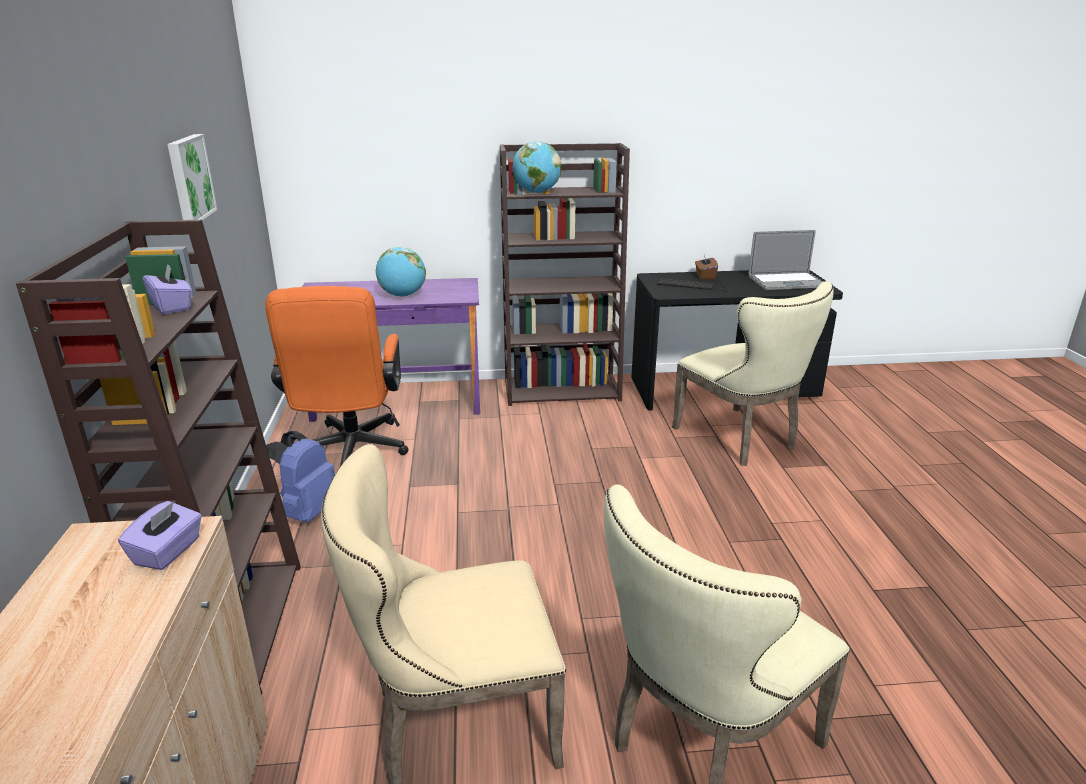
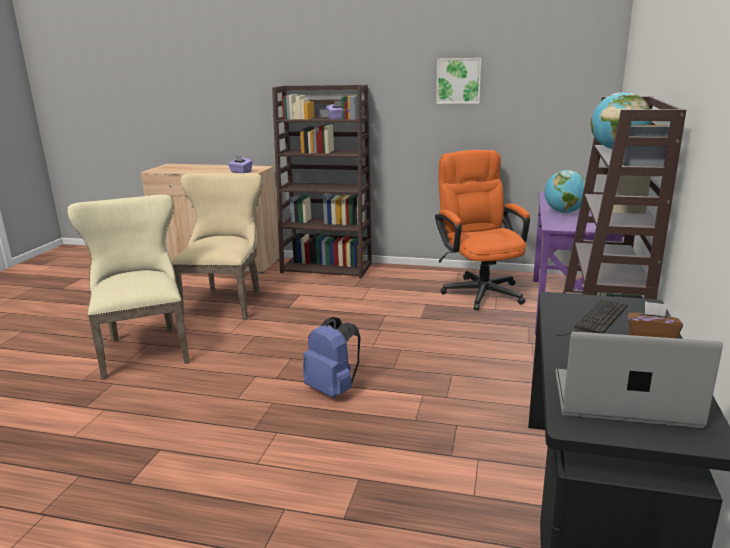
camera: 110 degrees right, 5 degrees down
orange office chair [265,286,409,467] -> orange office chair turned 60 degrees clockwise [435,150,530,311]
blue backpack [266,431,336,522] -> blue backpack moved to [303,317,361,398]
beige chair [672,281,834,466] -> none
laptop [749,230,823,290] -> laptop turned 90 degrees clockwise [555,331,723,429]

